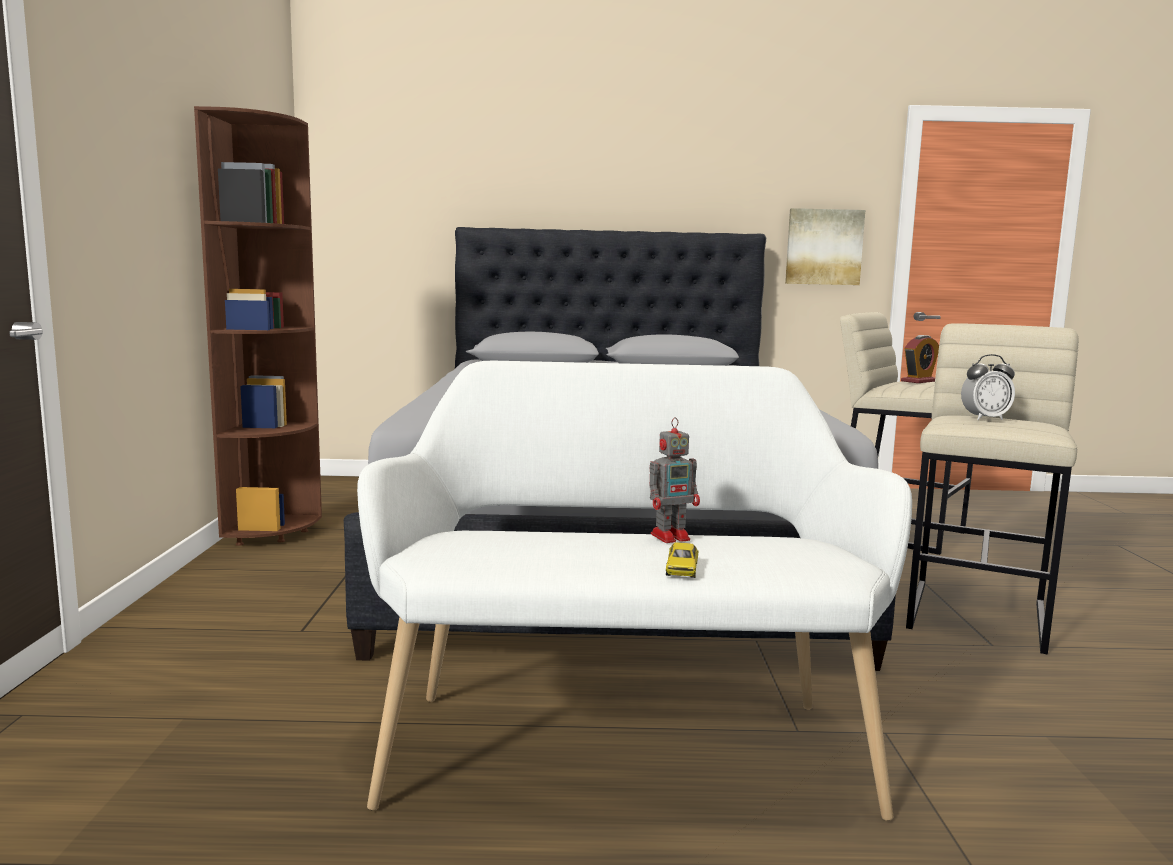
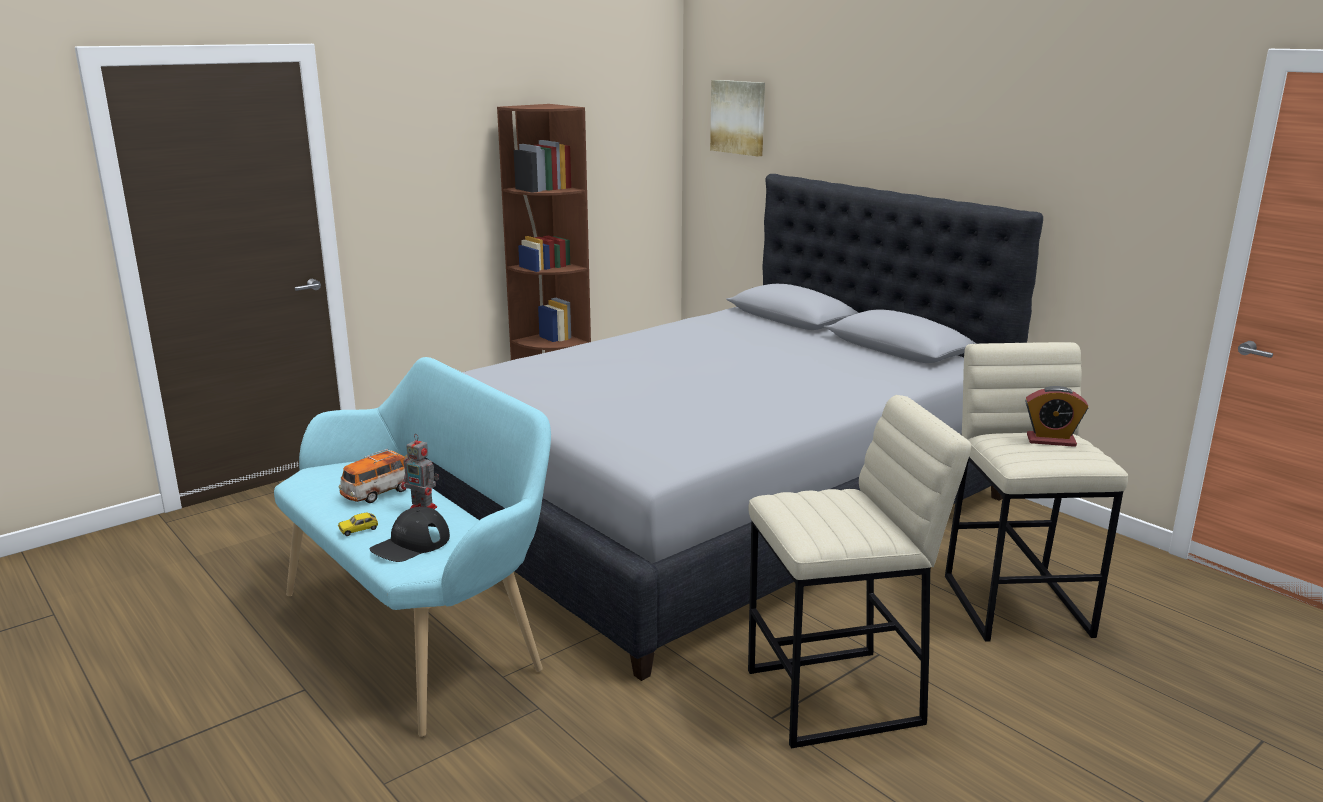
camera: 50 degrees right, 10 degrees up
white bench [357,361,912,821] -> turquoise bench [274,357,551,737]
picture [785,208,865,285] -> picture moved to [710,80,765,157]
alarm clock [961,354,1015,420] -> none
none -> toy car [339,449,405,503]
none -> black cap [369,507,450,562]

